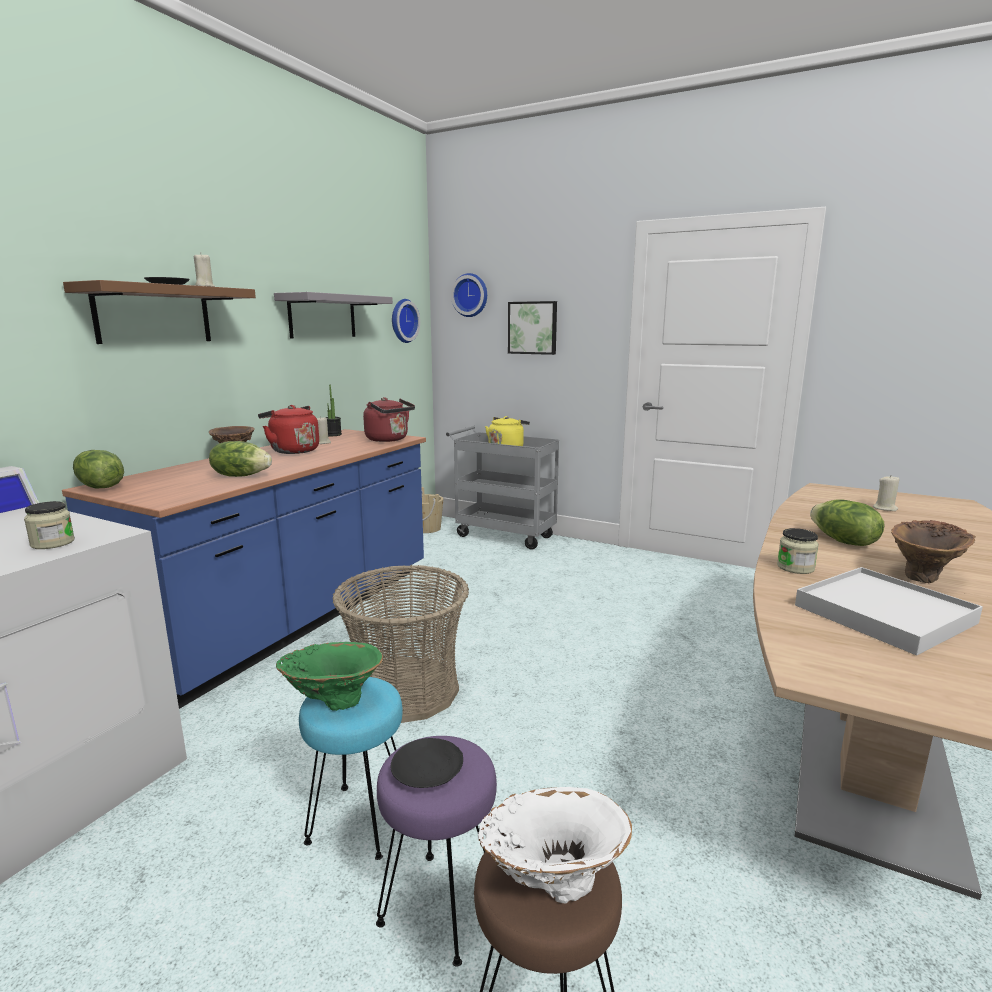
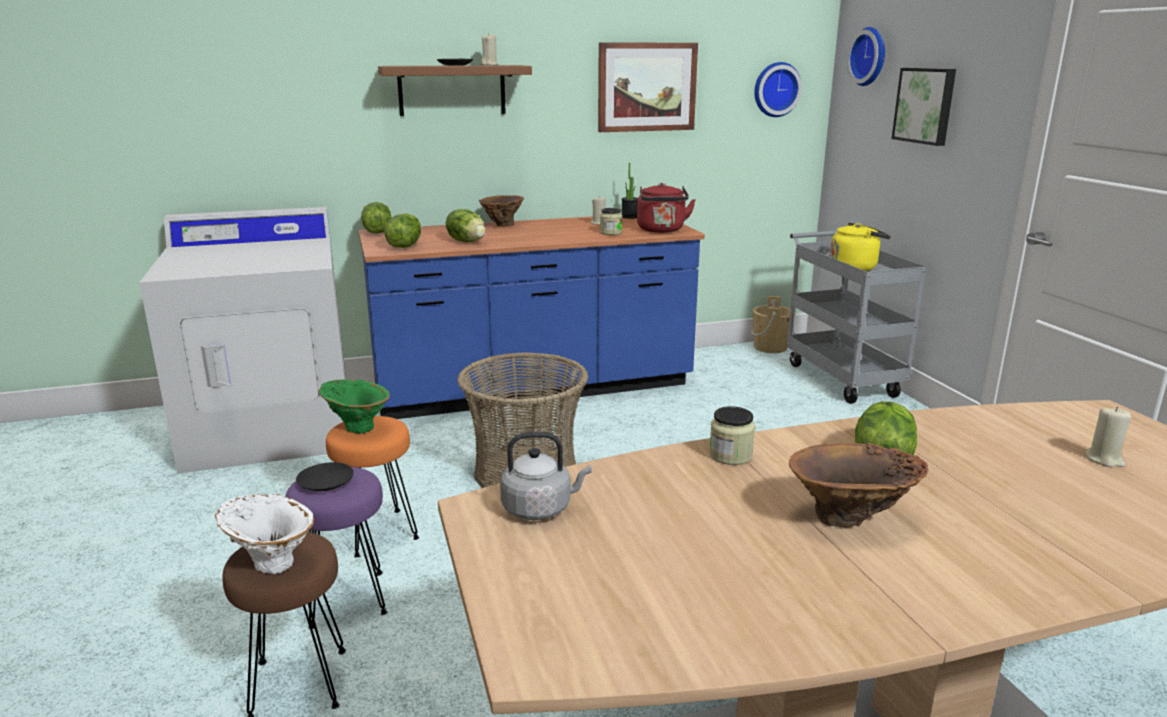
camera: 45 degrees right, 5 degrees up
jar [24,501,75,549] -> jar moved to [600,208,622,235]
red kettle [258,405,319,454] -> none
grey shelf [274,292,393,338] -> picture [598,42,698,132]
turquoise stool [299,677,402,860] -> orange stool [326,416,419,557]
white tray [795,567,983,655] -> none
none -> lettuce [384,214,421,248]
none -> grey kettle [500,432,592,520]

